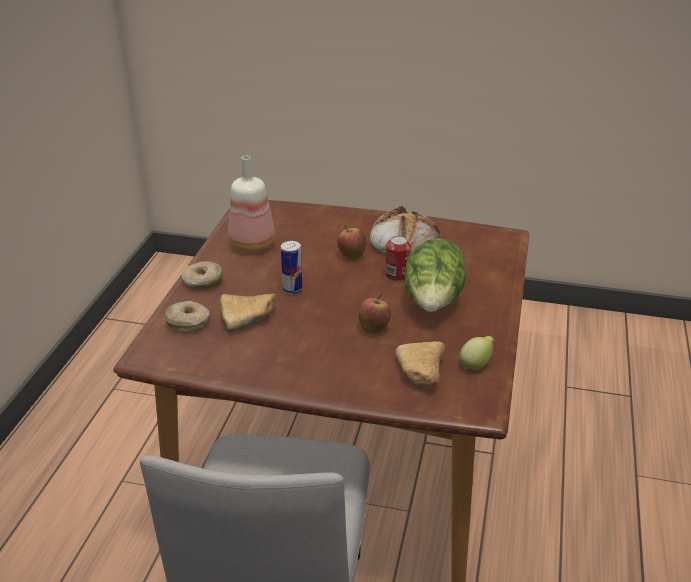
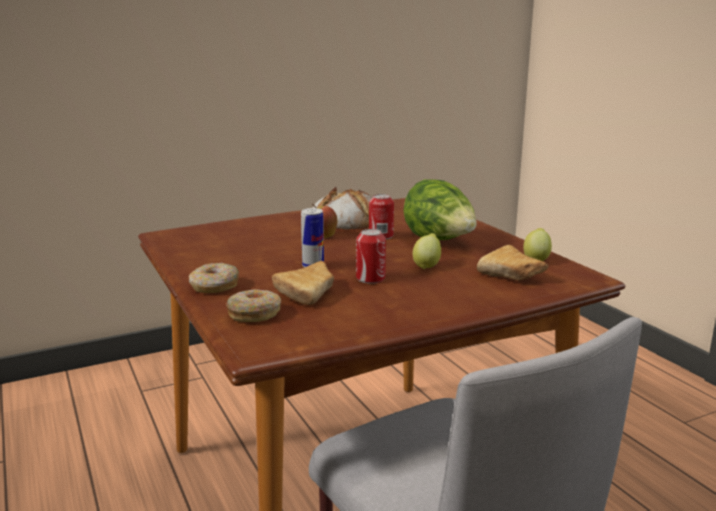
camera: 40 degrees left, 15 degrees down
bottle [228,156,275,253] -> none
apple [358,294,391,334] -> lemon [413,233,441,269]
none -> can [356,229,386,284]

